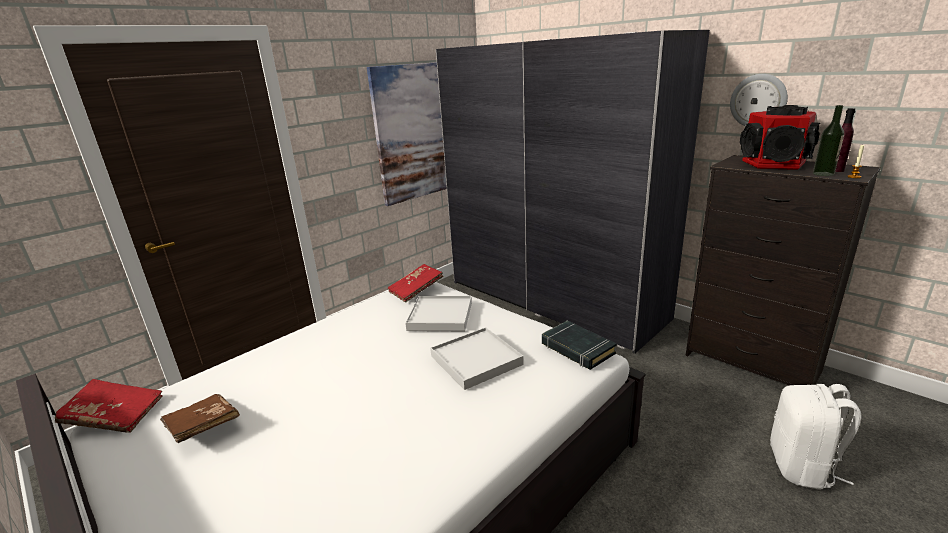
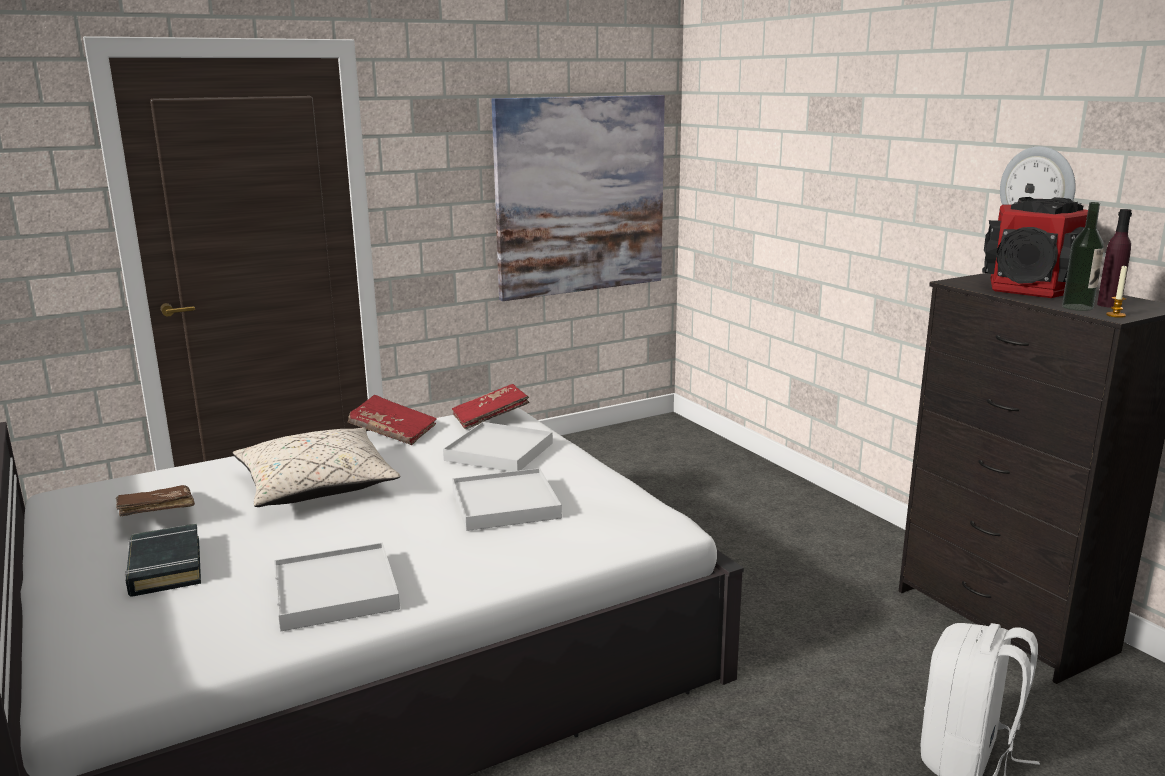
camera: 15 degrees right, 5 degrees down
red book [55,379,163,433] -> red book moved to [348,395,437,445]
grey wardrobe [436,30,710,354] -> none
black book [542,320,617,370] -> black book moved to [125,523,201,597]
none -> beige pillow [233,428,400,507]
none -> white tray [274,543,400,632]

